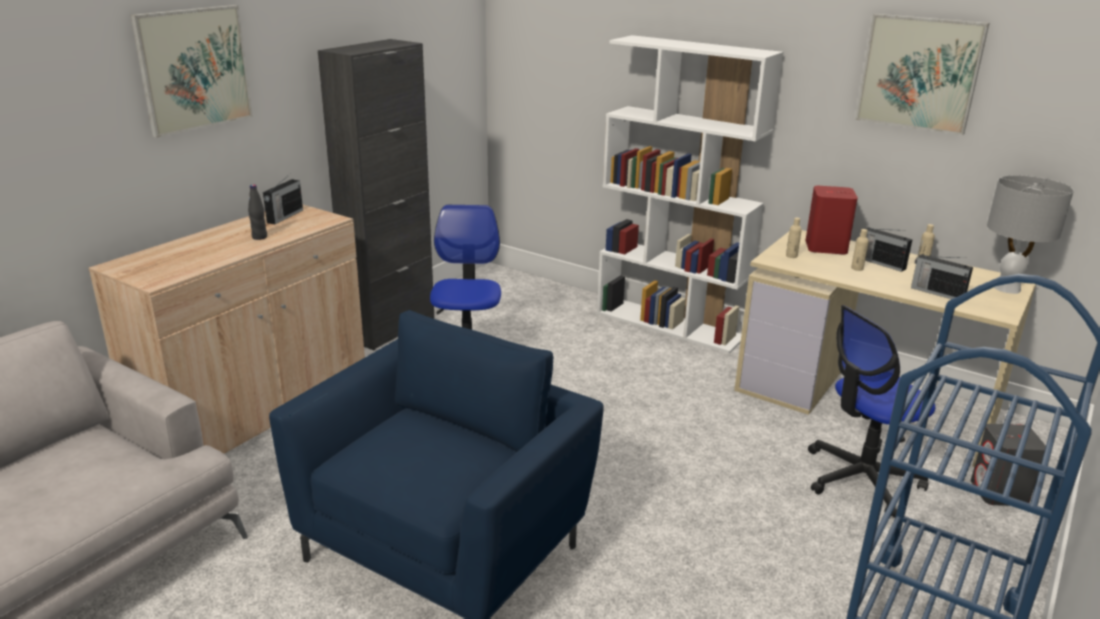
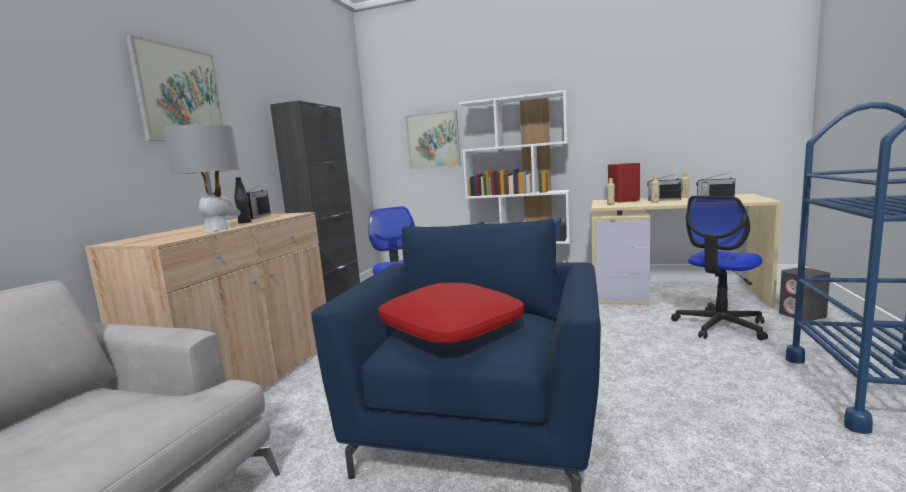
camera: 15 degrees left, 15 degrees down
picture [855,14,989,135] -> picture moved to [405,110,461,170]
grey table lamp [987,175,1074,294] -> grey table lamp moved to [163,124,241,232]
none -> red pillow [378,283,524,343]

